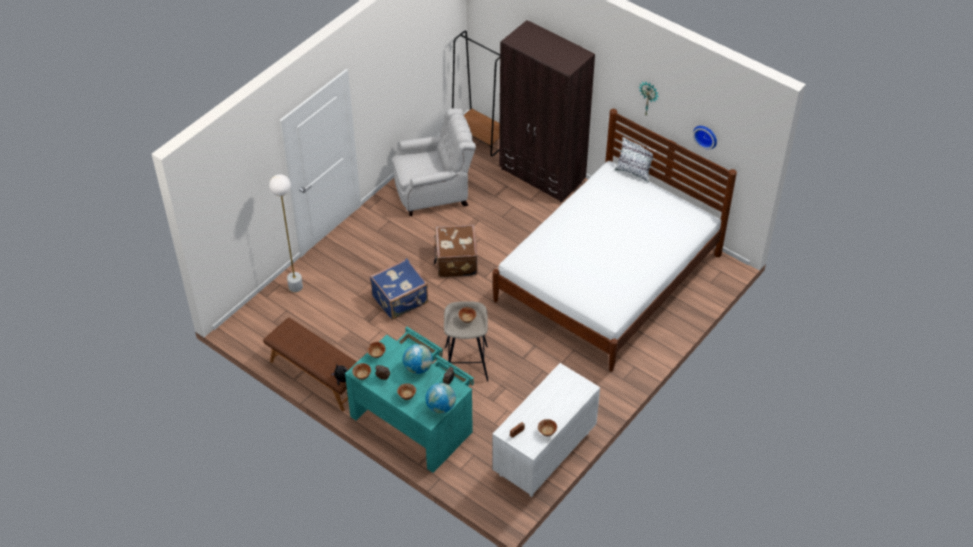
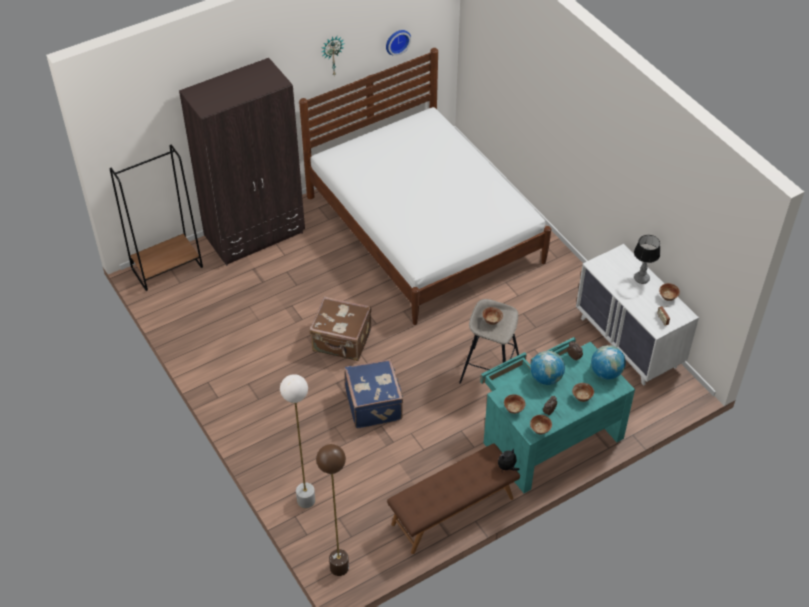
camera: 70 degrees left, 0 degrees up
white armchair [393,108,476,216] -> none
white pillow [615,137,657,182] -> none
none -> brown floor lamp [316,444,349,576]
none -> table lamp [634,235,660,284]

